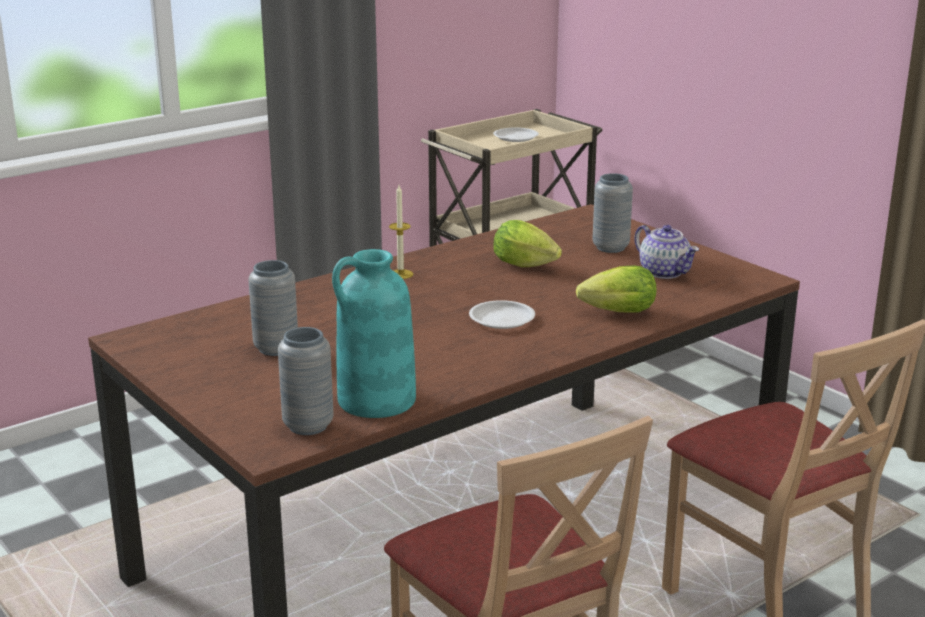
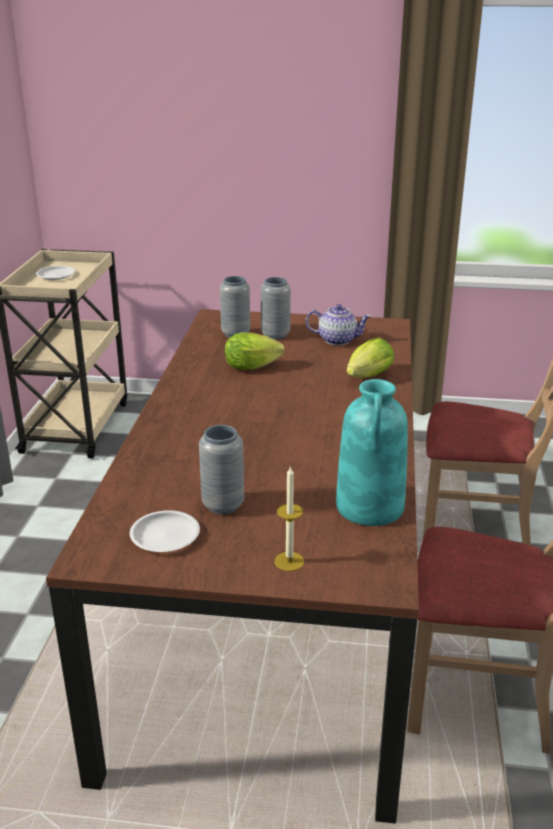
camera: 45 degrees left, 5 degrees up
grey vase [278,327,333,435] -> grey vase moved to [220,276,250,338]
candle [389,185,413,279] -> candle moved to [274,466,304,571]
white plate [469,300,535,329] -> white plate moved to [130,510,200,552]

